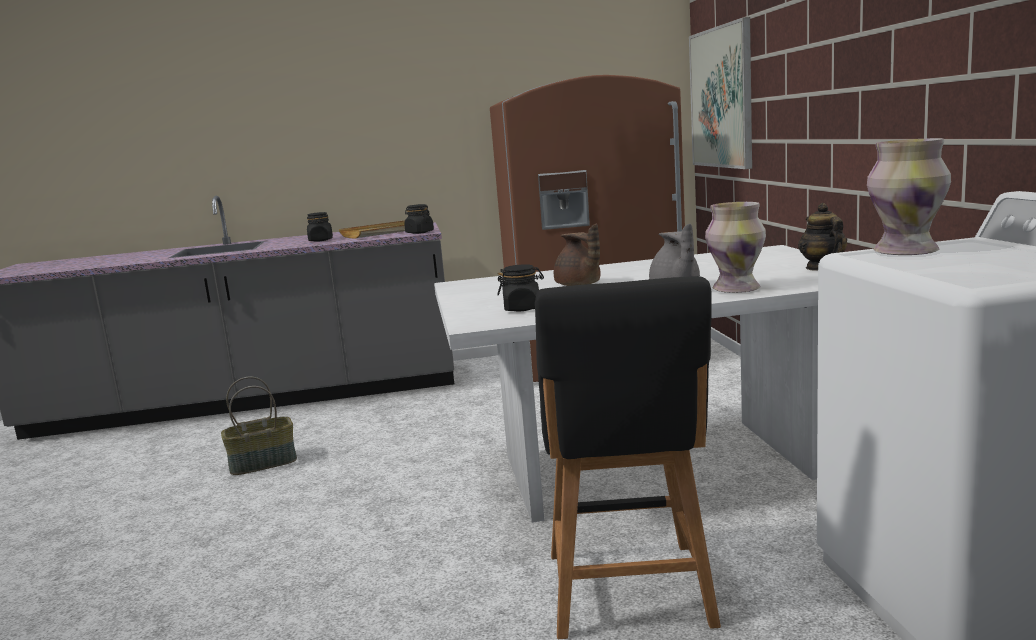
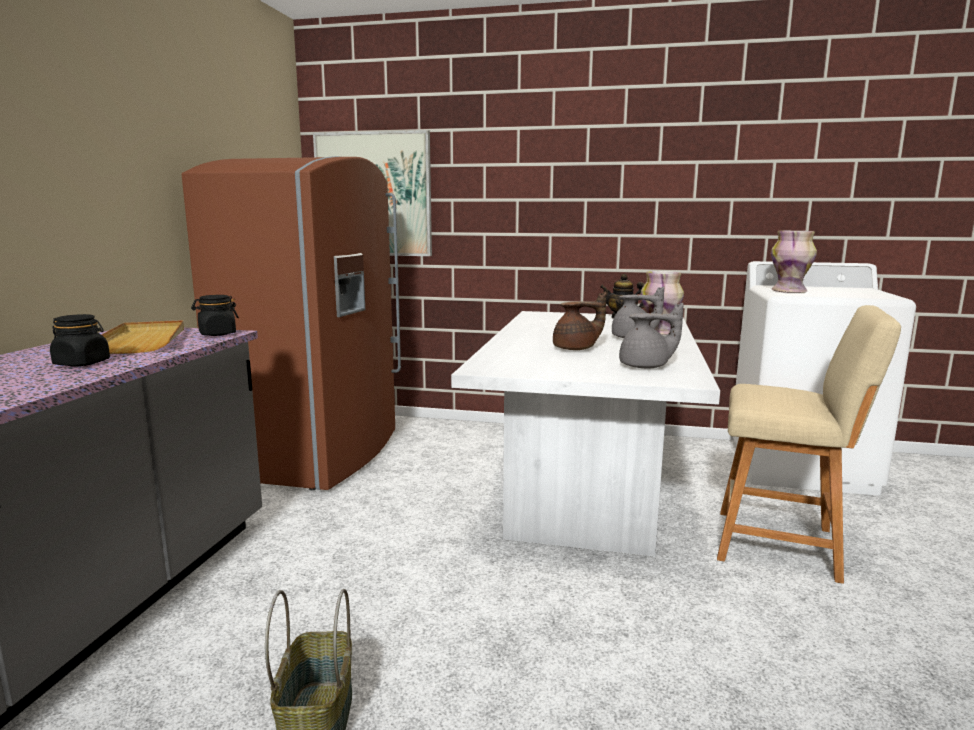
camera: 70 degrees left, 0 degrees up
black jar [498,264,544,311] -> grey teapot [619,303,684,368]
black stool [535,276,721,639] -> beige stool [717,305,901,584]

